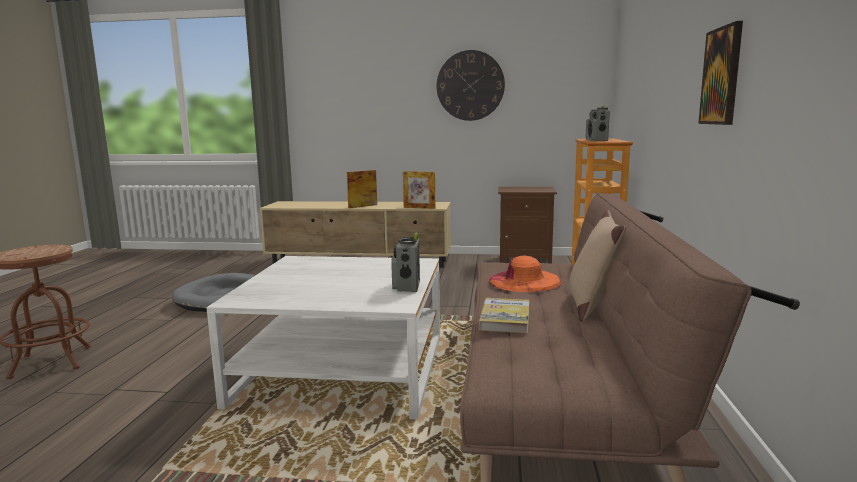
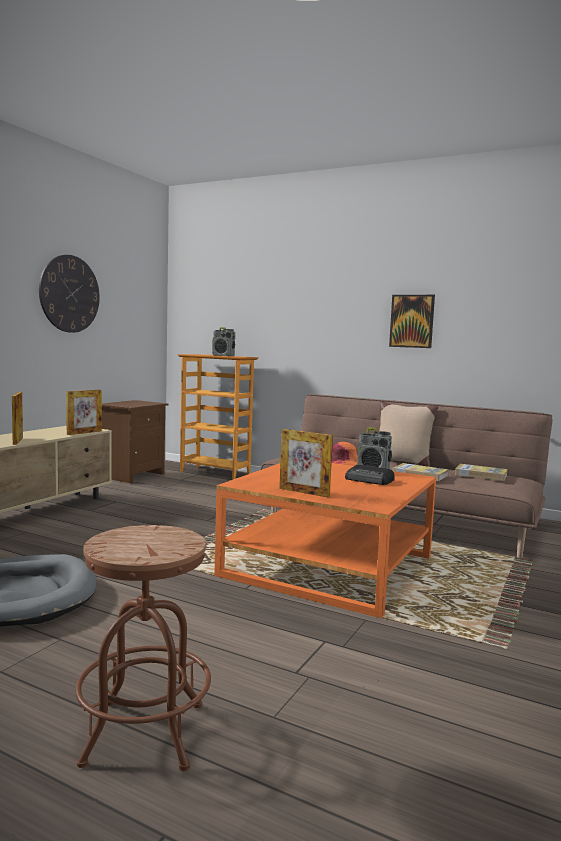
camera: 70 degrees left, 5 degrees down
white coffee table [206,256,440,420] -> orange coffee table [214,463,436,618]
none -> picture frame [279,429,333,497]
none -> radio [345,465,395,485]
none -> book [455,464,507,481]

